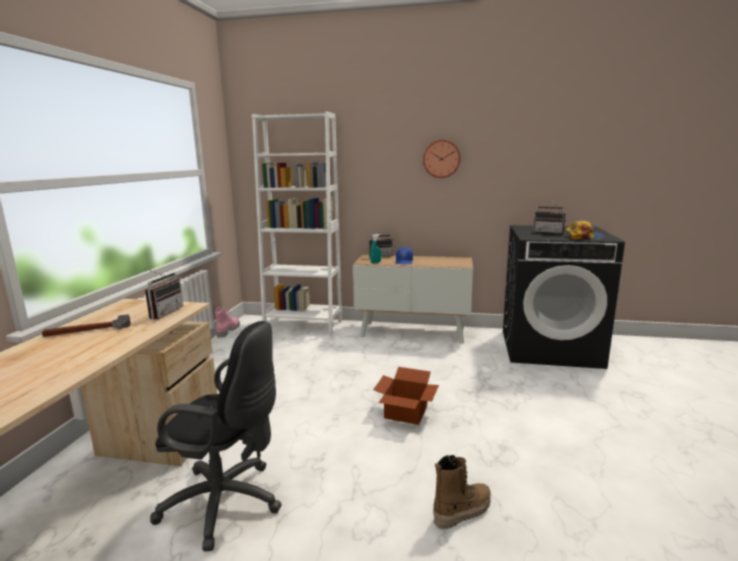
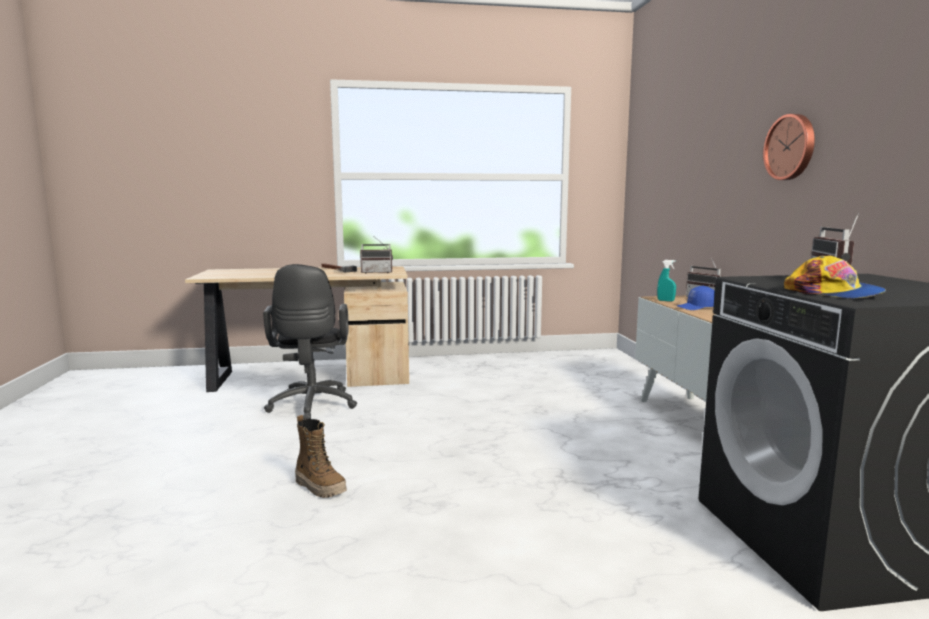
camera: 70 degrees right, 5 degrees down
pink boot [215,307,240,338] -> none
white bookcase [252,112,342,336] -> none
cardboard box [373,367,439,425] -> none

